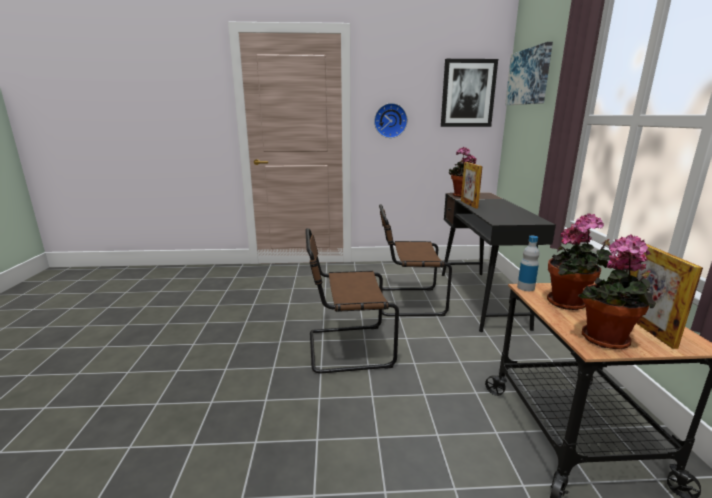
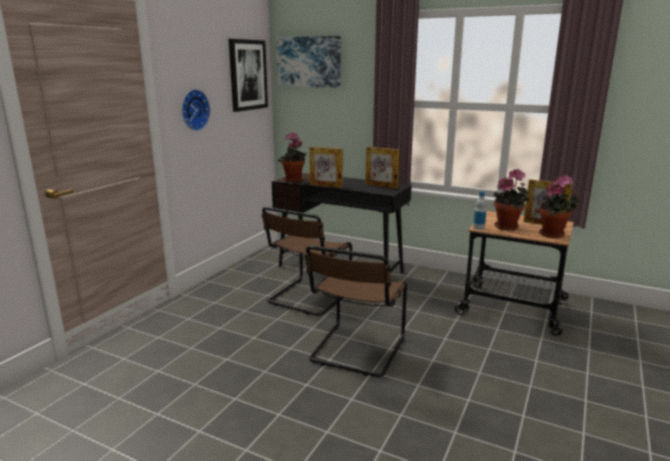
camera: 60 degrees left, 0 degrees up
none -> picture frame [365,147,400,189]

